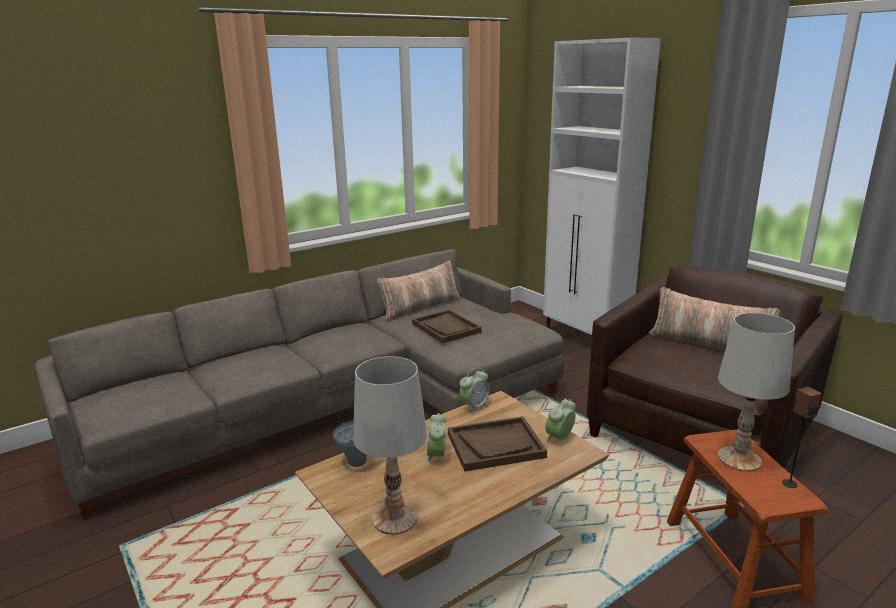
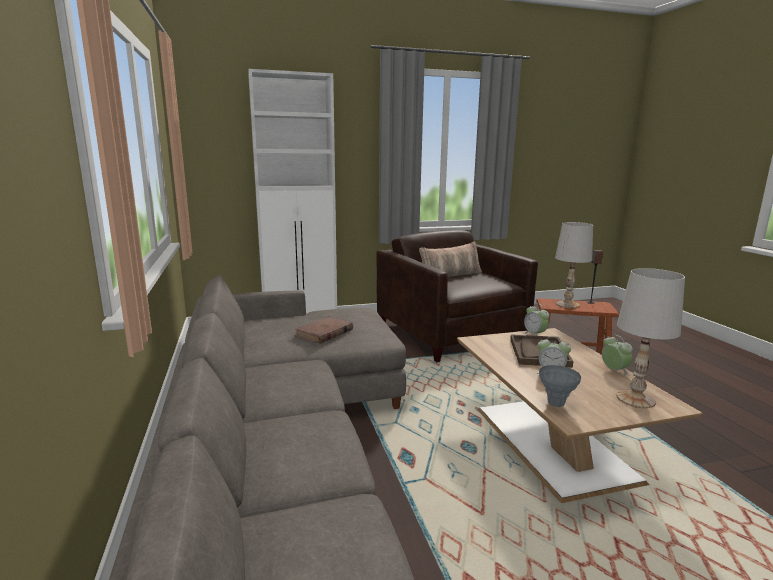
camera: 70 degrees left, 5 degrees down
pillow [377,260,461,322] -> none
brown tray [412,309,482,344] -> brown book [294,316,353,344]
alarm clock [460,368,490,416] -> alarm clock moved to [602,335,633,375]

